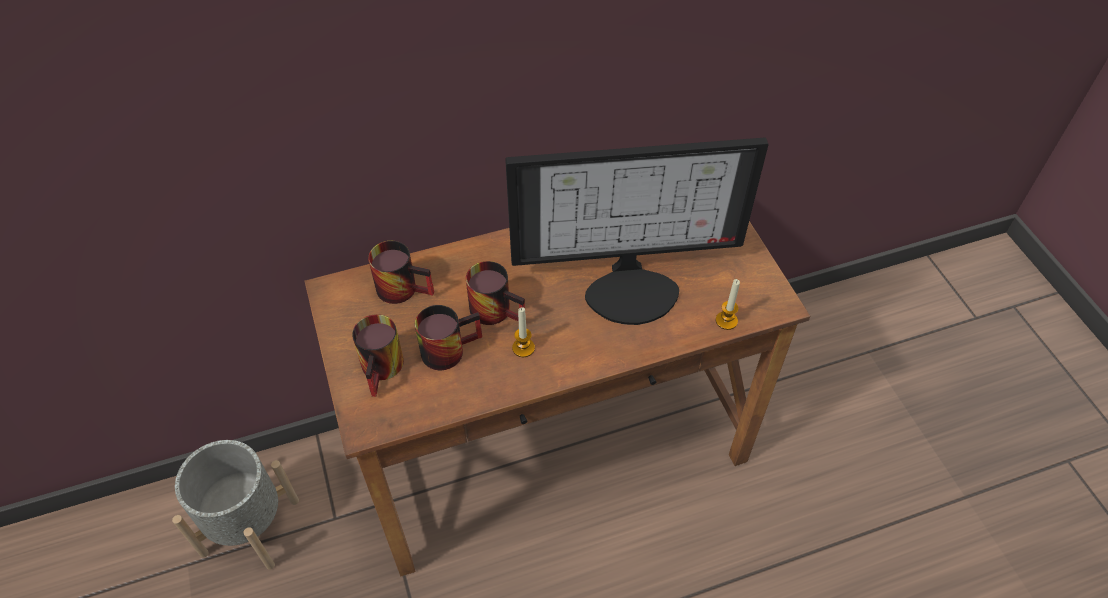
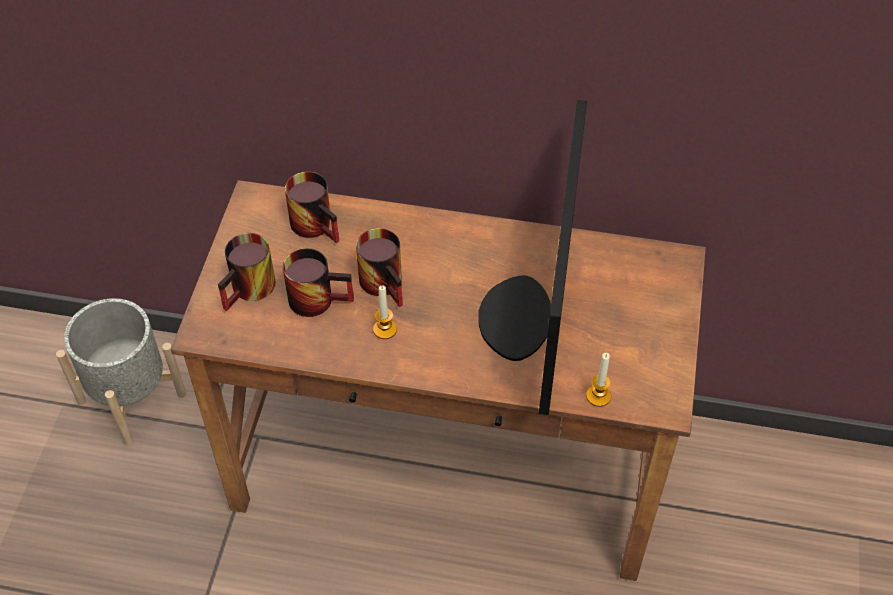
camera: 30 degrees right, 0 degrees up
monitor [505,138,768,325] -> monitor turned 75 degrees clockwise [478,100,587,415]

